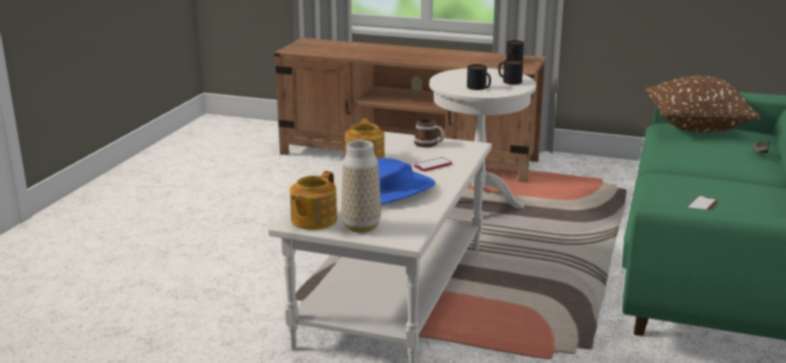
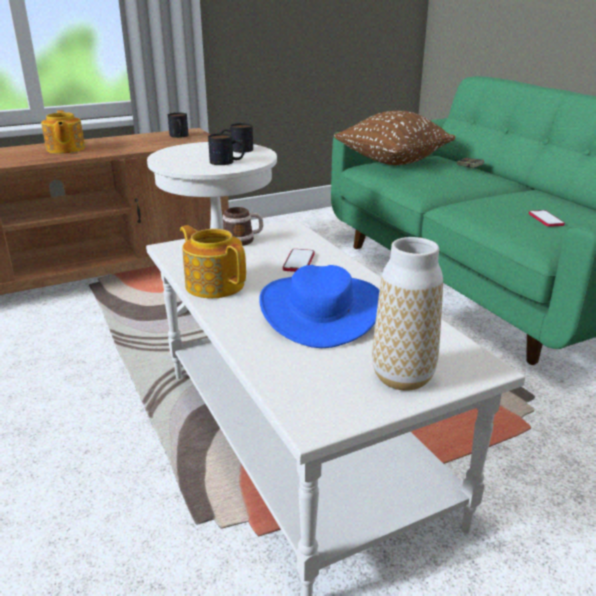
camera: 45 degrees left, 5 degrees up
teapot [290,171,337,230] -> teapot moved to [41,110,85,154]

